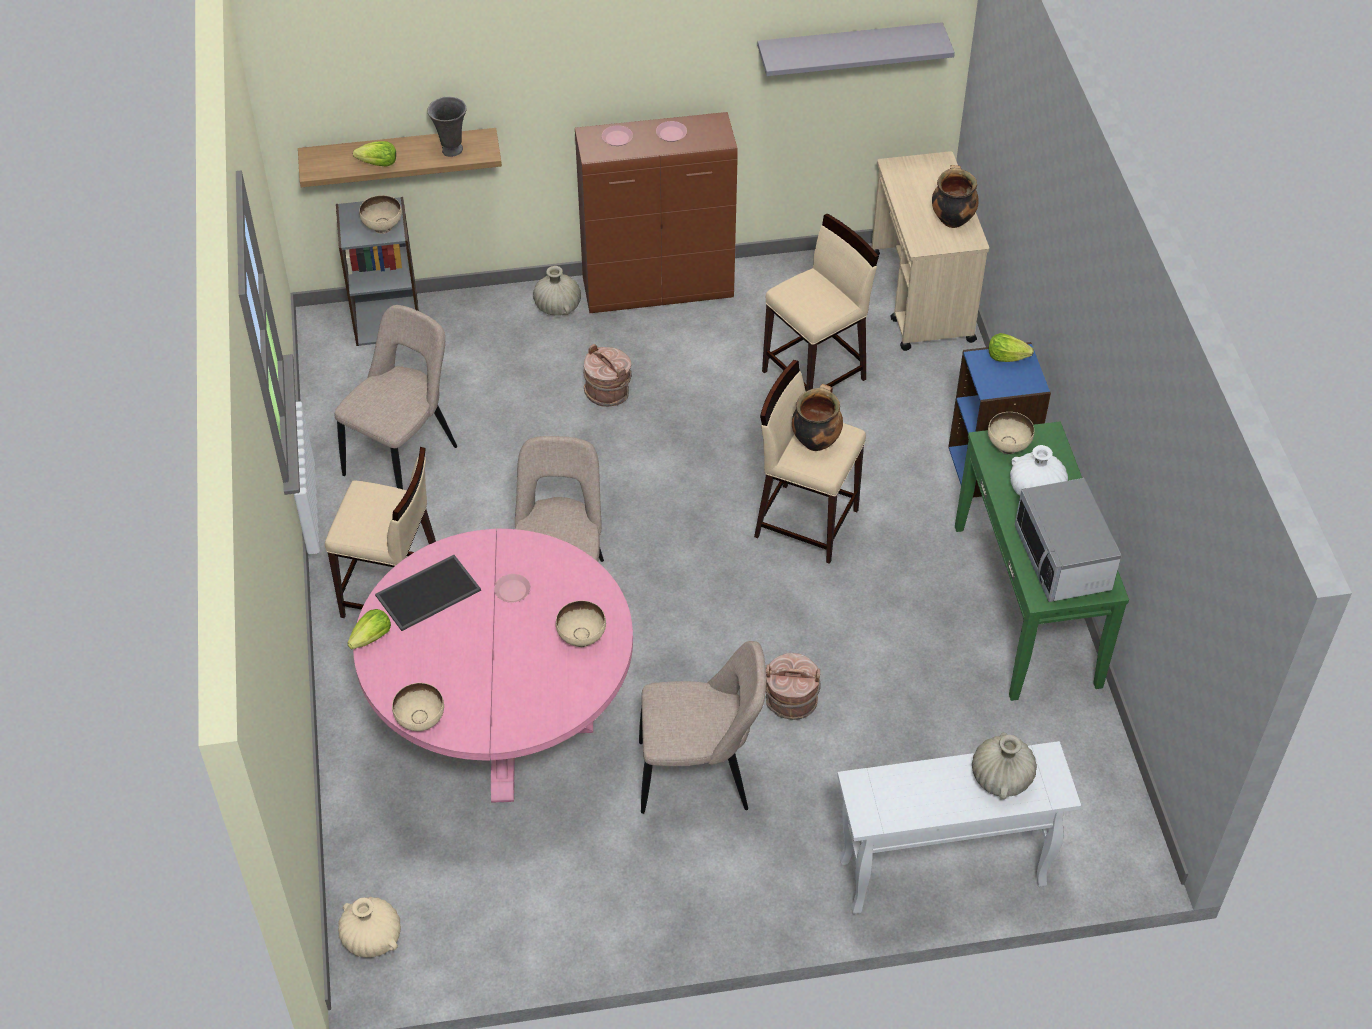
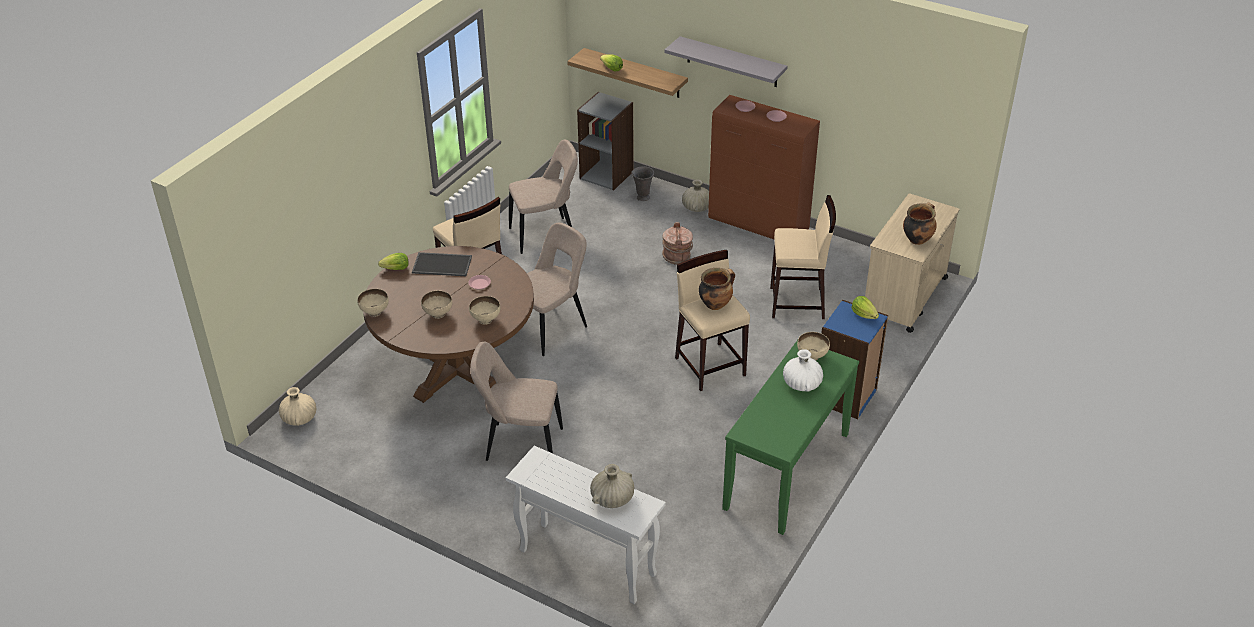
camera: 40 degrees right, 10 degrees down
pink dining table [353,528,633,803] -> brown dining table [363,246,534,403]
beige bowl [359,195,402,234] -> beige bowl moved to [421,291,452,319]
grey vase [427,97,467,157] -> grey vase moved to [631,167,654,201]
beige chair [639,641,766,814] -> beige chair turned 150 degrees clockwise [470,342,563,461]
grey shelf [757,22,955,76] -> grey shelf moved to [664,36,788,87]
brown bucket [766,653,821,720] -> none
microwave [1015,478,1122,602] -> none

